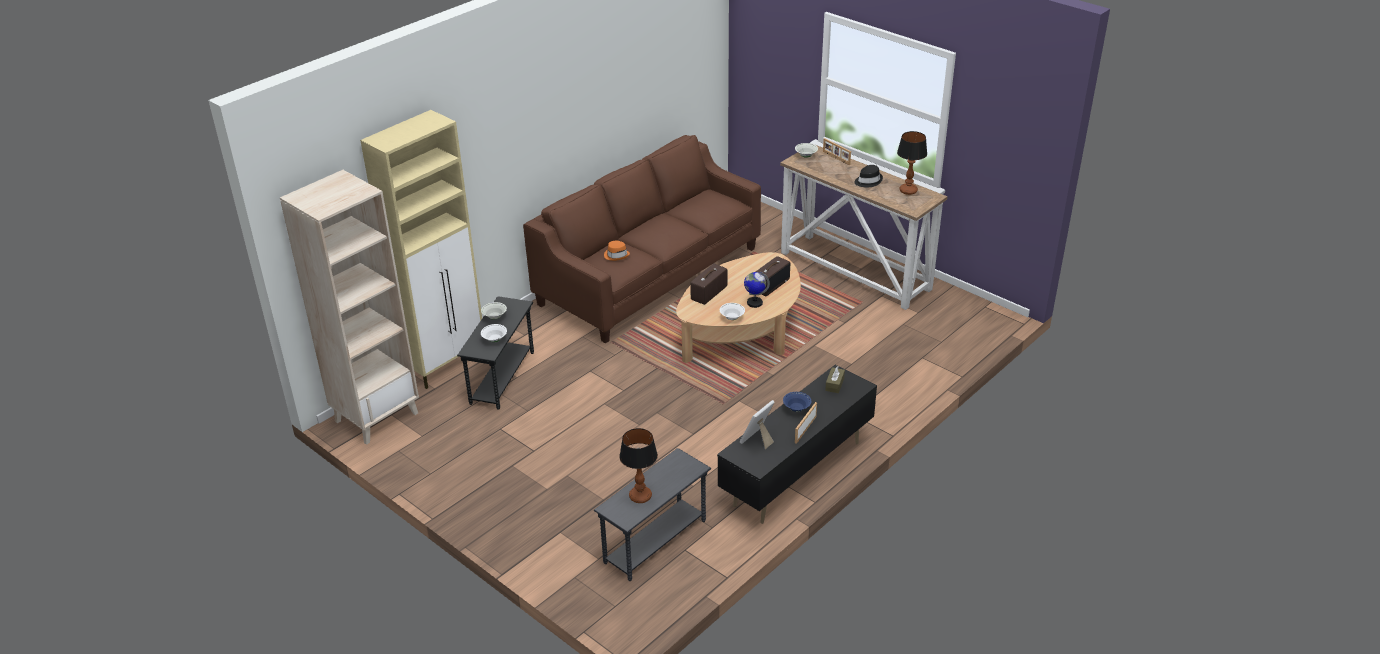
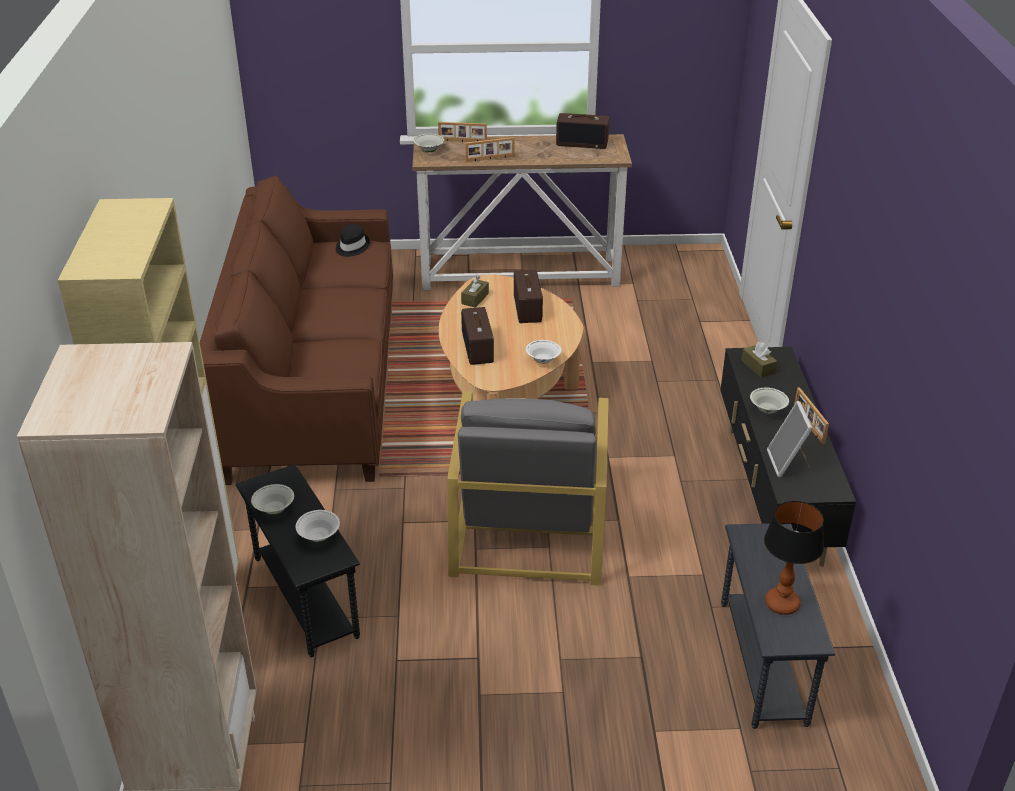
camera: 45 degrees left, 0 degrees up
orange hat [604,241,630,261] -> none
globe [744,272,770,308] -> none
blue bowl [783,392,812,412] -> white bowl [750,388,789,414]
black hat [855,165,883,188] -> black hat moved to [336,224,370,257]
table lamp [897,131,927,195] -> radio [556,113,609,149]
none -> grey armchair [447,391,609,586]
none -> brown tissue box [461,276,489,308]
none -> picture frame [465,137,514,162]

